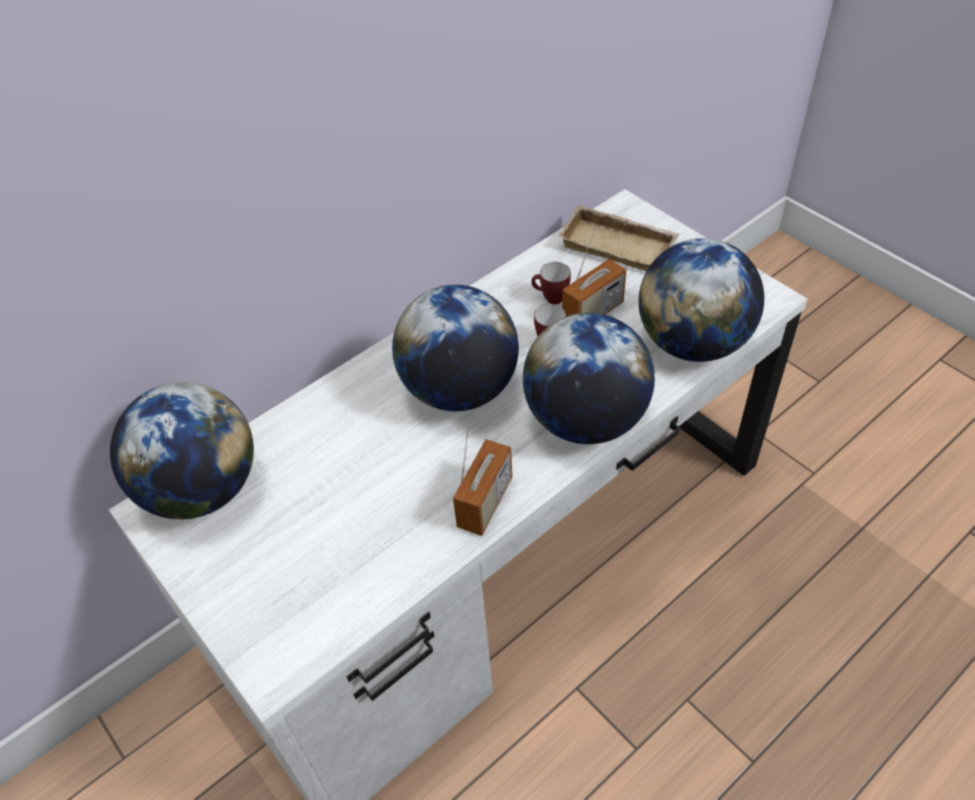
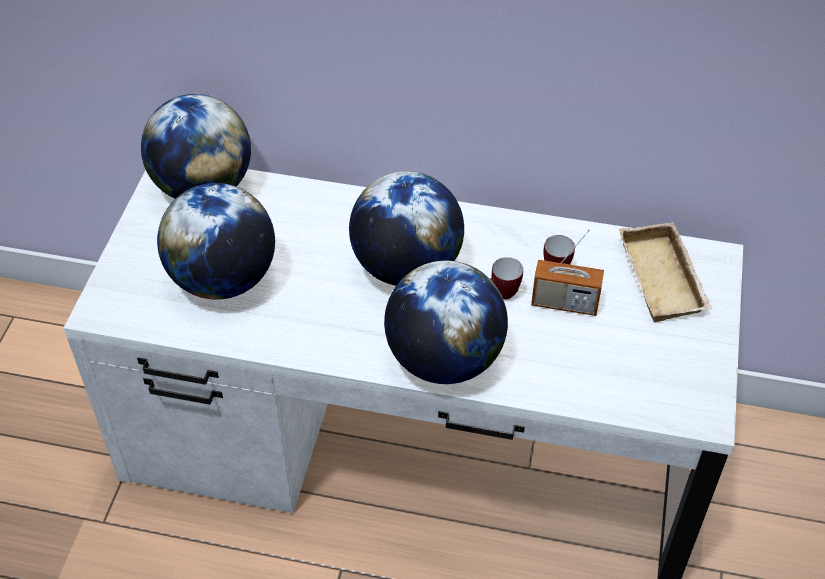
camera: 50 degrees right, 0 degrees up
radio [453,418,512,536] -> none
globe [639,238,764,362] -> globe moved to [157,183,275,299]

